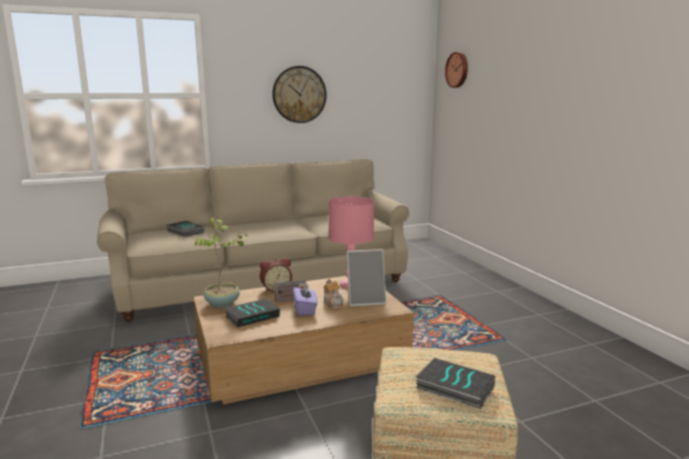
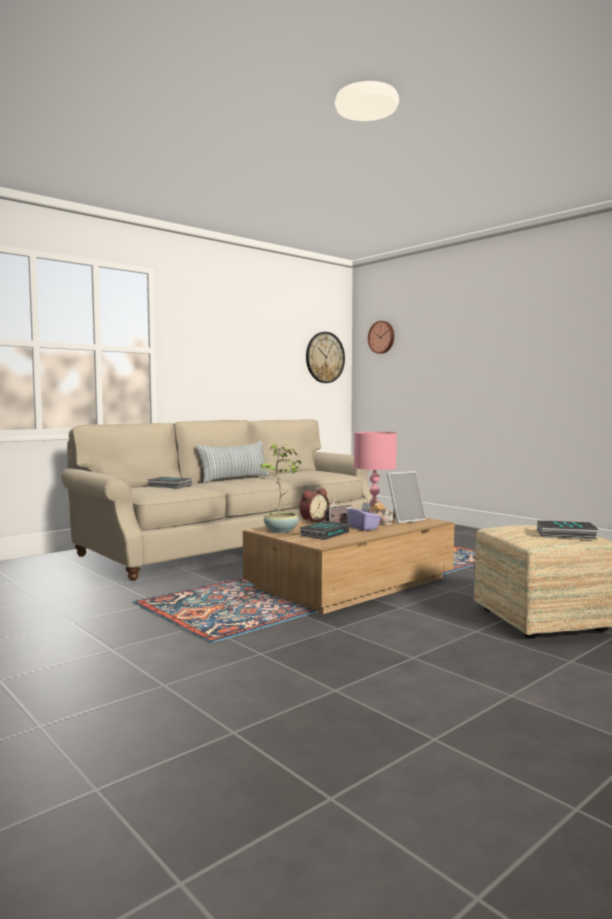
camera: 20 degrees left, 10 degrees down
wall clock [272,66,327,123] -> wall clock moved to [306,332,345,383]
none -> pillow [196,441,269,483]

